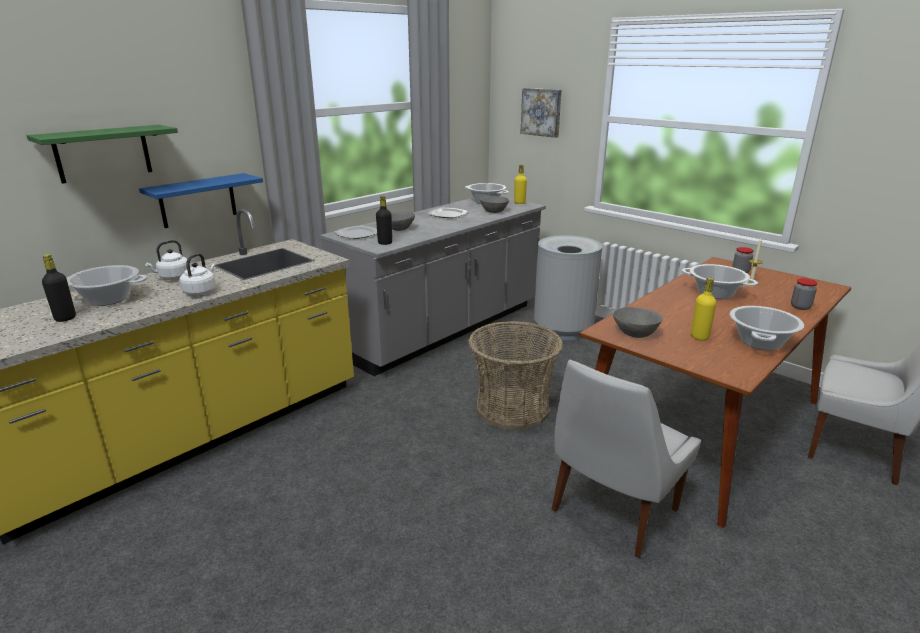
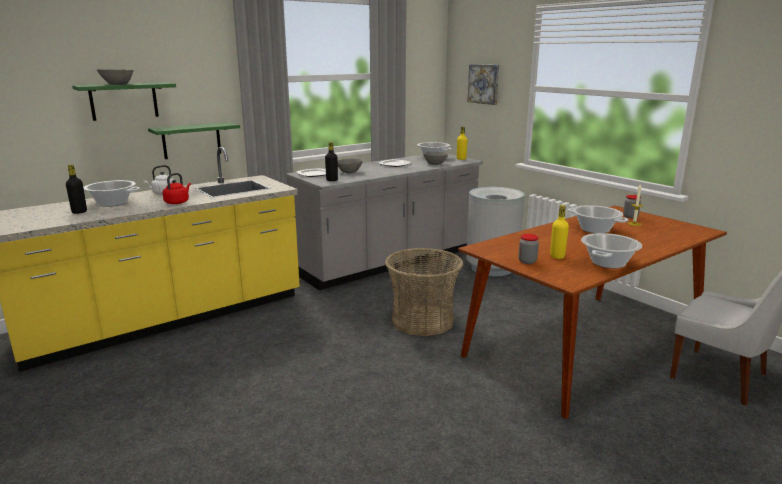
camera: 10 degrees right, 5 degrees down
blue shelf [139,173,263,228] -> green shelf [148,122,240,159]
white kettle [179,253,216,296] -> red kettle [162,173,191,204]
white chair [552,360,701,558] -> none
grey bowl [613,307,663,338] -> grey bowl moved to [97,69,134,85]
jar [791,278,817,310] -> jar moved to [518,234,539,264]

